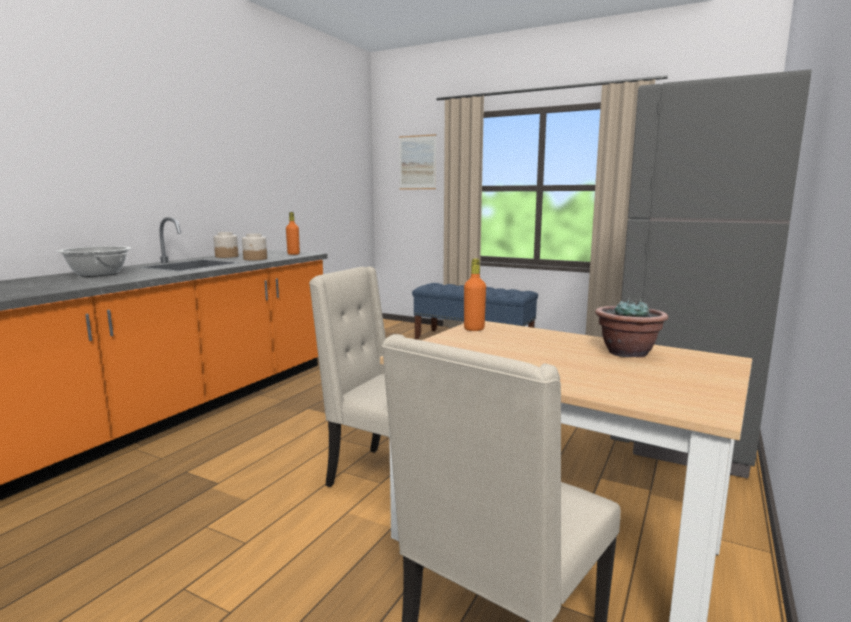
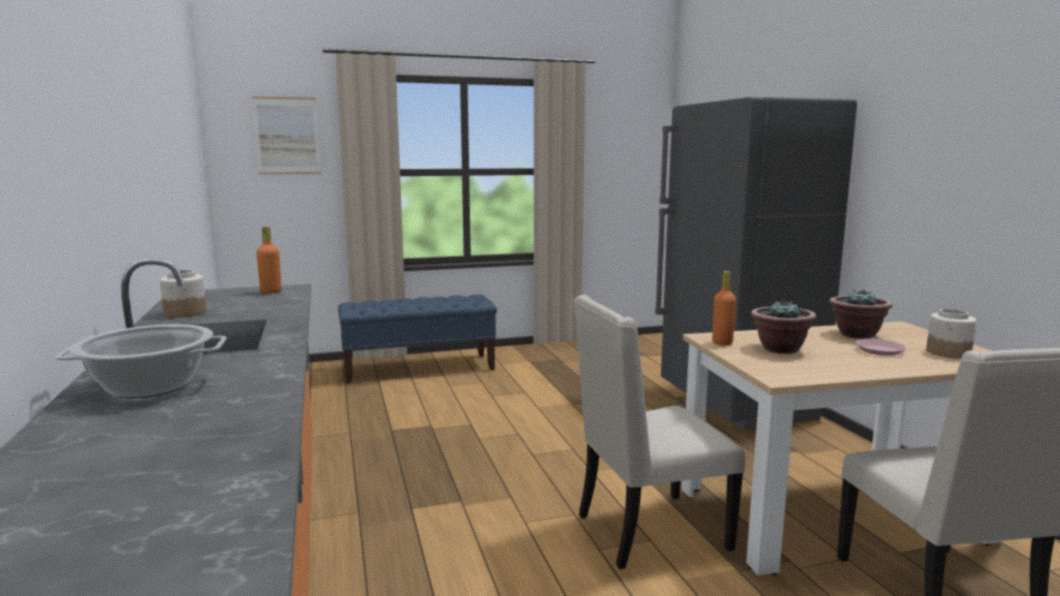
camera: 45 degrees left, 0 degrees up
jar [242,233,267,260] -> jar moved to [926,309,976,358]
none -> potted plant [751,299,816,354]
none -> pink plate [855,339,906,356]

